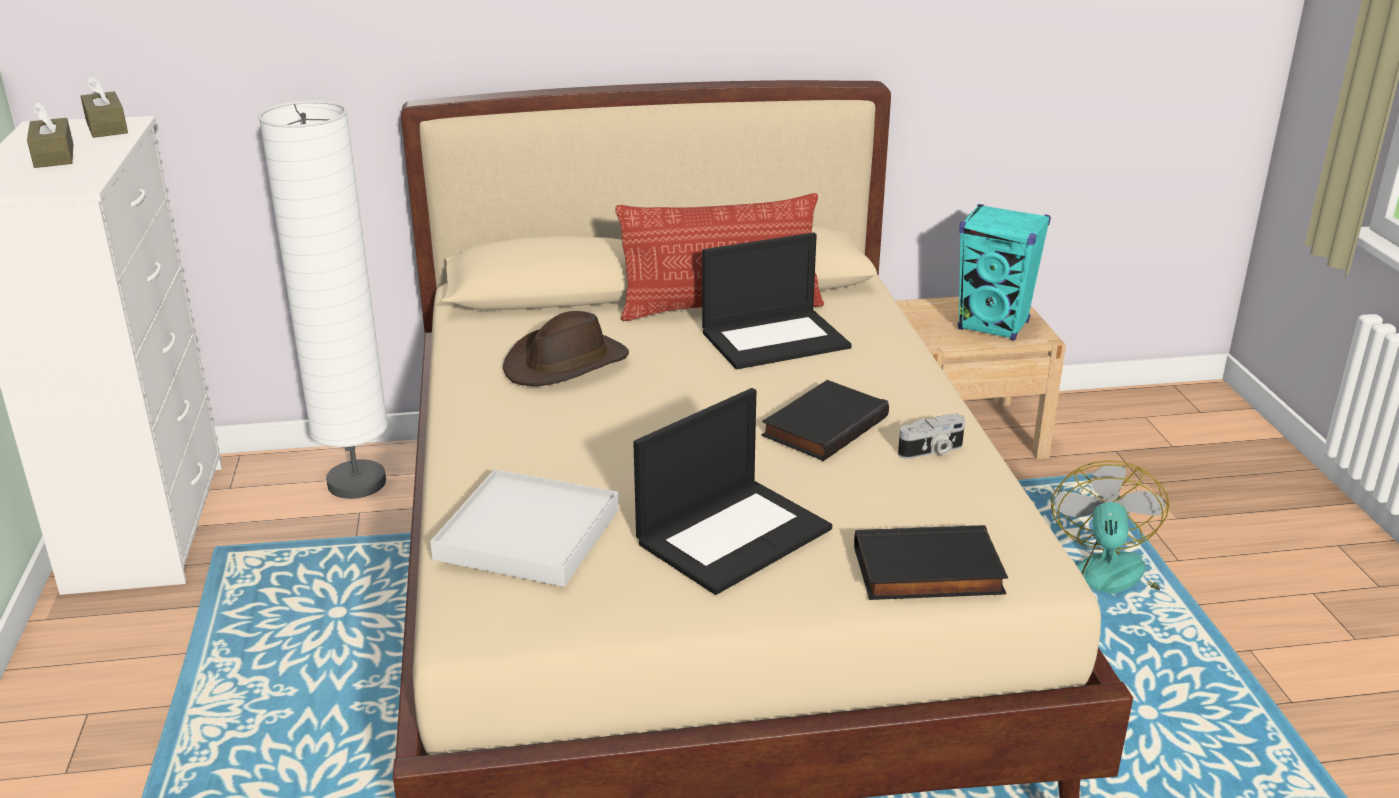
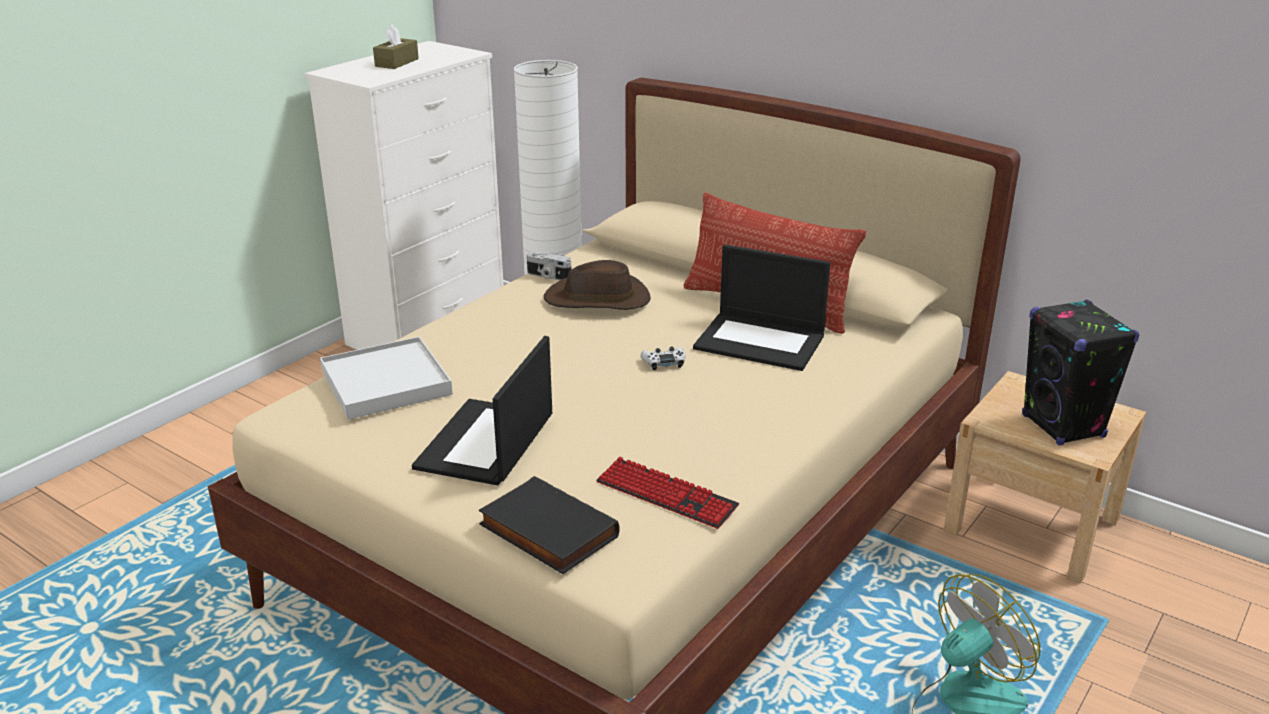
camera: 45 degrees right, 0 degrees up
brown tissue box [80,75,128,138] -> none
laptop [633,388,832,595] -> laptop turned 105 degrees clockwise [412,336,552,485]
black book [762,380,889,461] -> none
camera [898,413,965,459] -> camera moved to [527,252,571,280]
turquoise speaker [958,204,1051,341] -> black speaker [1022,299,1139,445]
none -> keyboard [596,457,739,529]
none -> white game controller [641,347,685,370]

